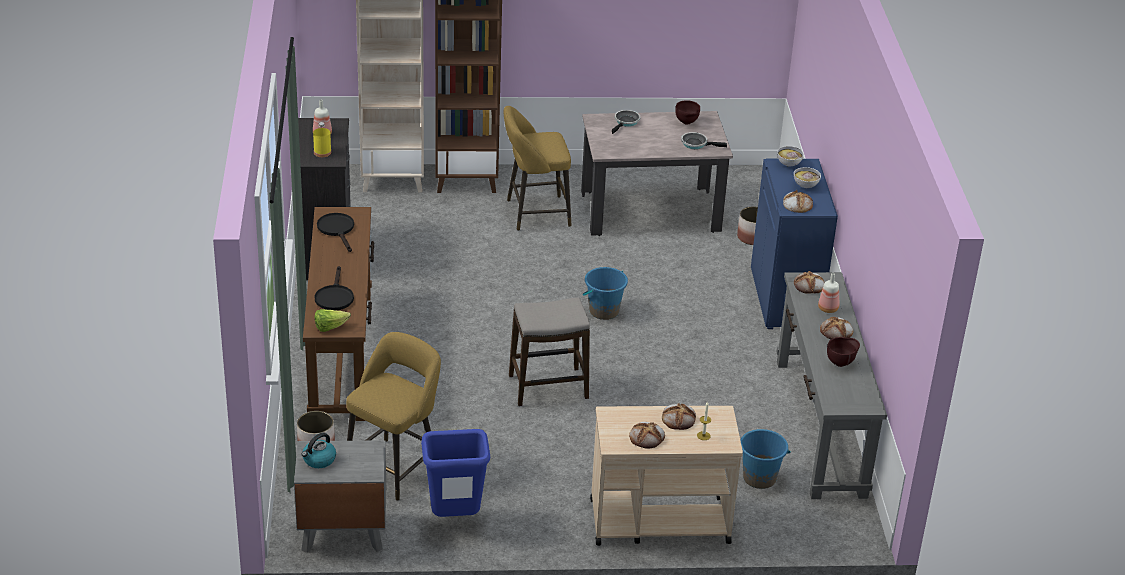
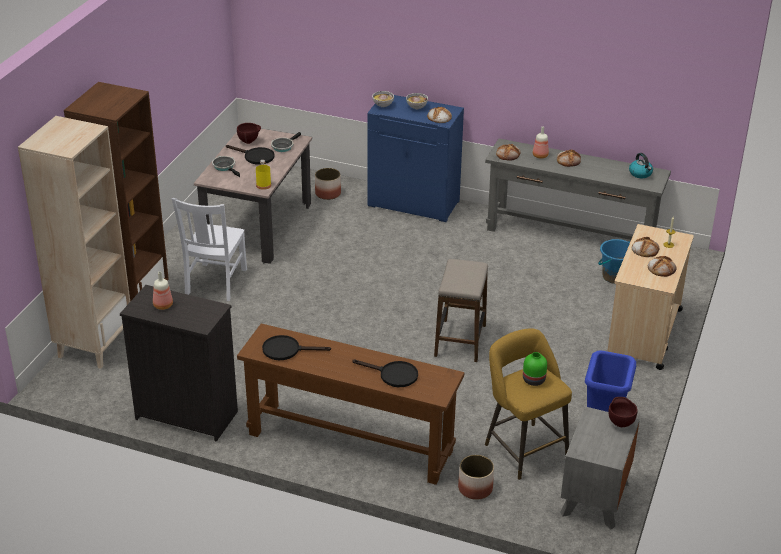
camera: 65 degrees left, 0 degrees up
kettle [302,432,336,468] -> kettle moved to [629,153,653,178]
yellow bottle [313,122,331,157] -> yellow bottle moved to [256,160,271,190]
lettuce [315,309,351,332] -> none
yellow stool [504,106,572,231] -> white chair [172,198,247,301]
blue bucket [582,267,628,320] -> none
brown bowl [827,337,860,367] -> brown bowl moved to [609,397,638,427]
none -> black frying pan [226,145,275,165]
none -> green vase [523,352,547,386]

